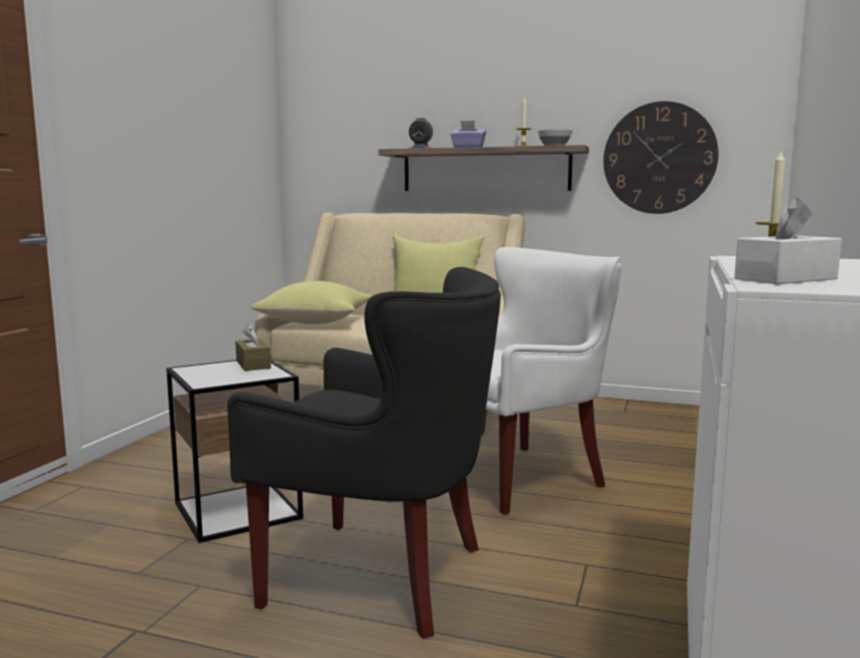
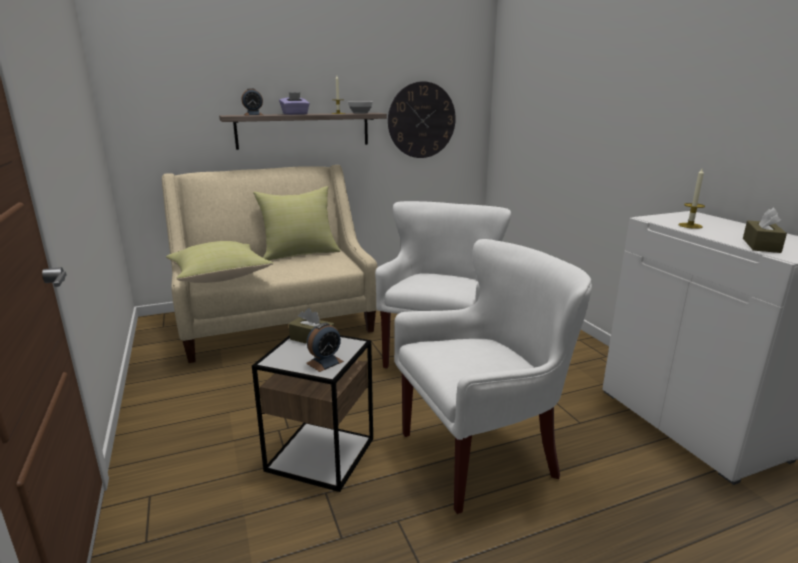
camera: 40 degrees left, 10 degrees up
black armchair [227,267,501,639] -> white armchair [394,239,592,514]
white tissue box [734,198,842,284] -> brown tissue box [743,208,787,253]
none -> alarm clock [306,323,344,372]

